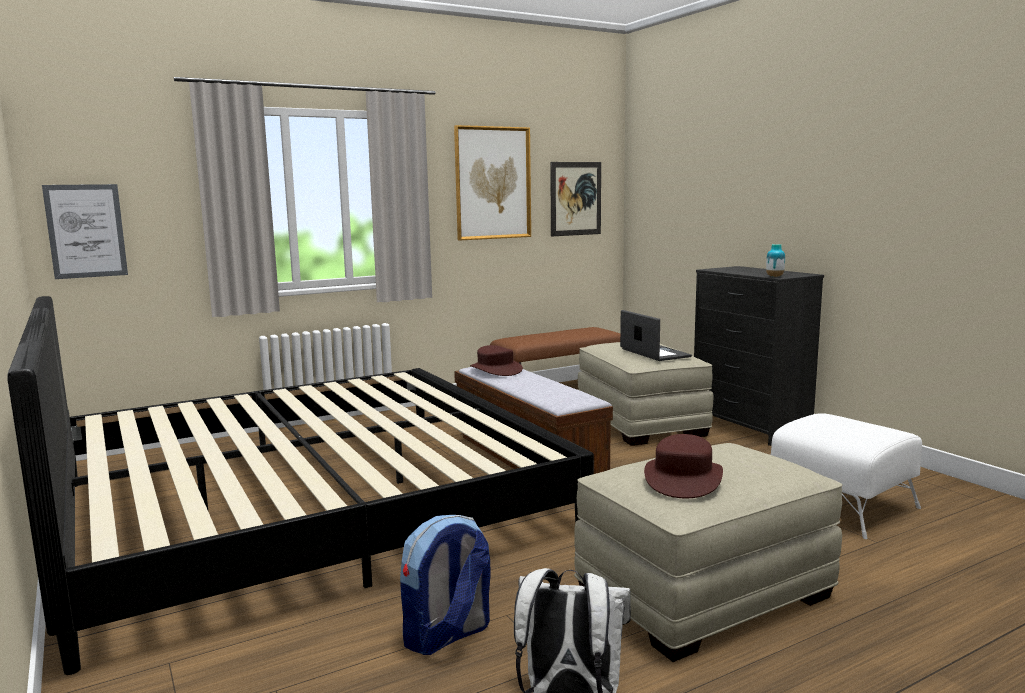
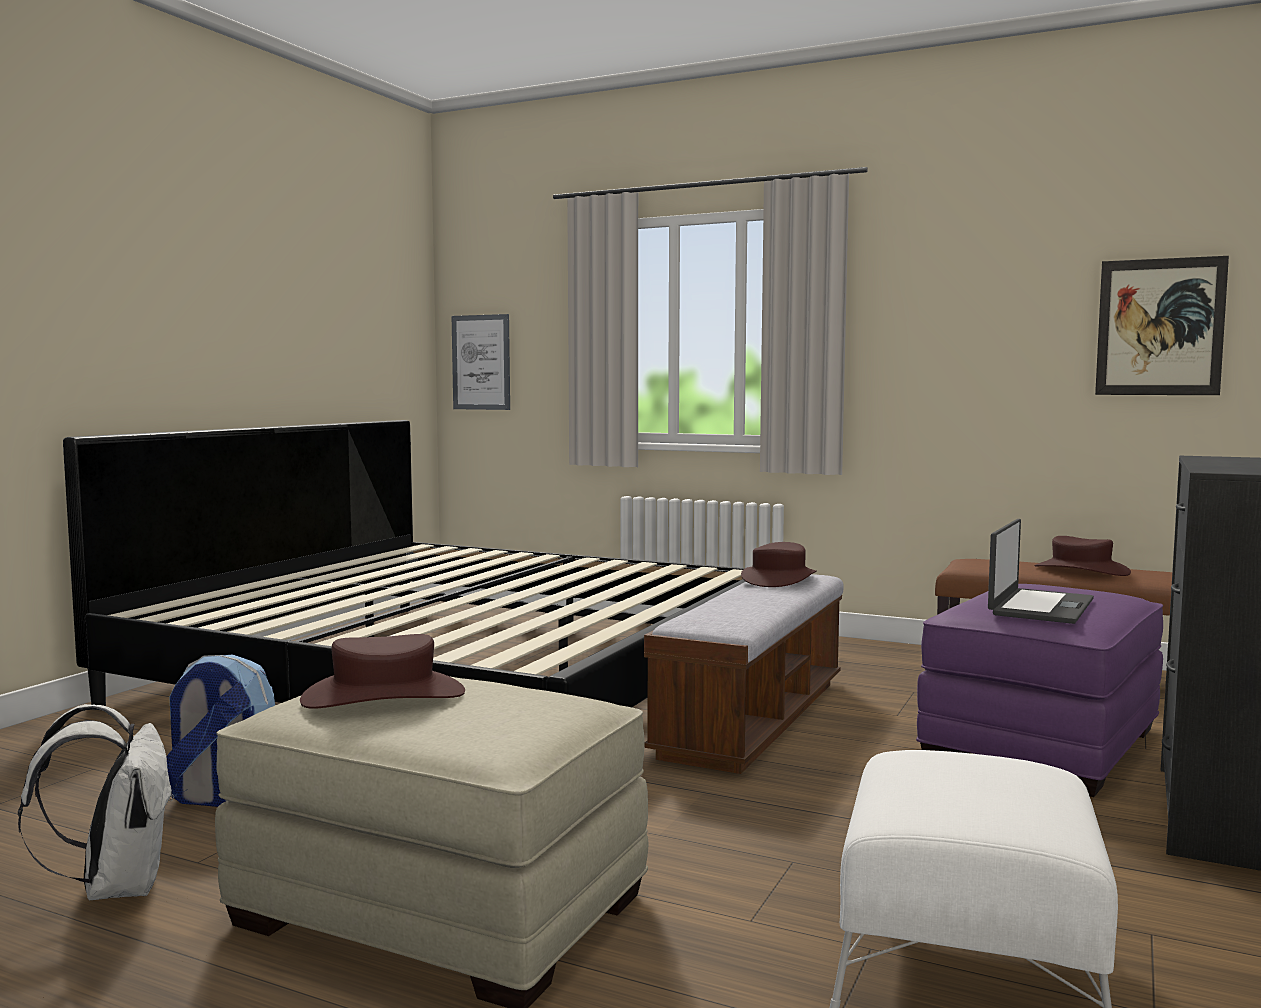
camera: 55 degrees right, 5 degrees down
picture [454,125,531,240] -> none
beige ottoman [578,342,713,446] -> purple ottoman [916,584,1163,797]
vase [766,244,785,277] -> none
none -> brown hat [1034,536,1131,576]

